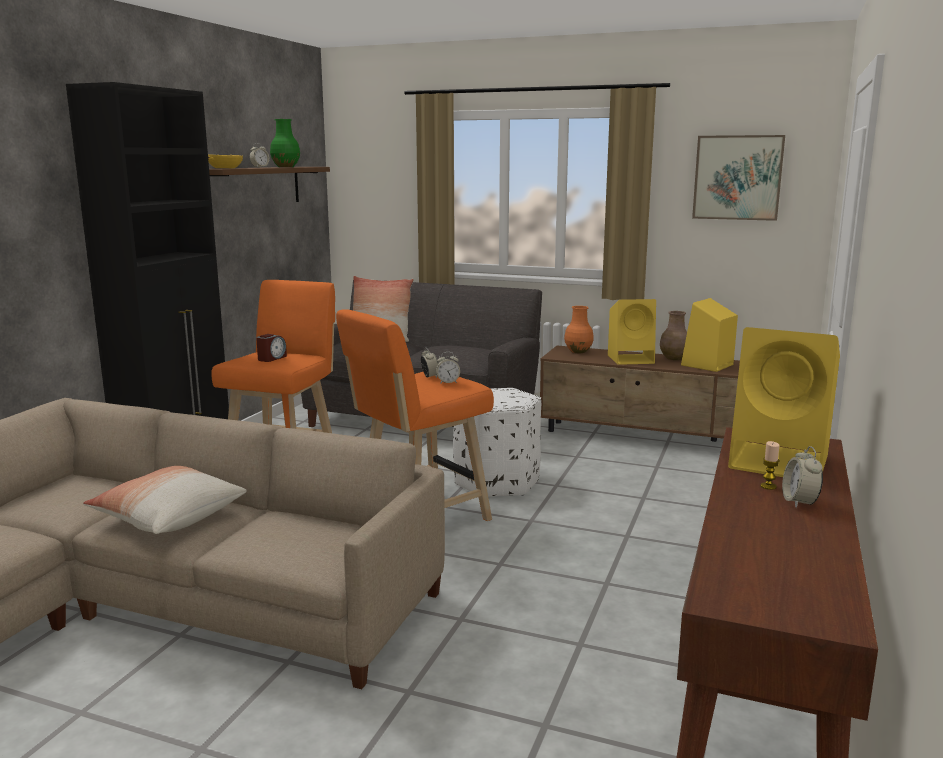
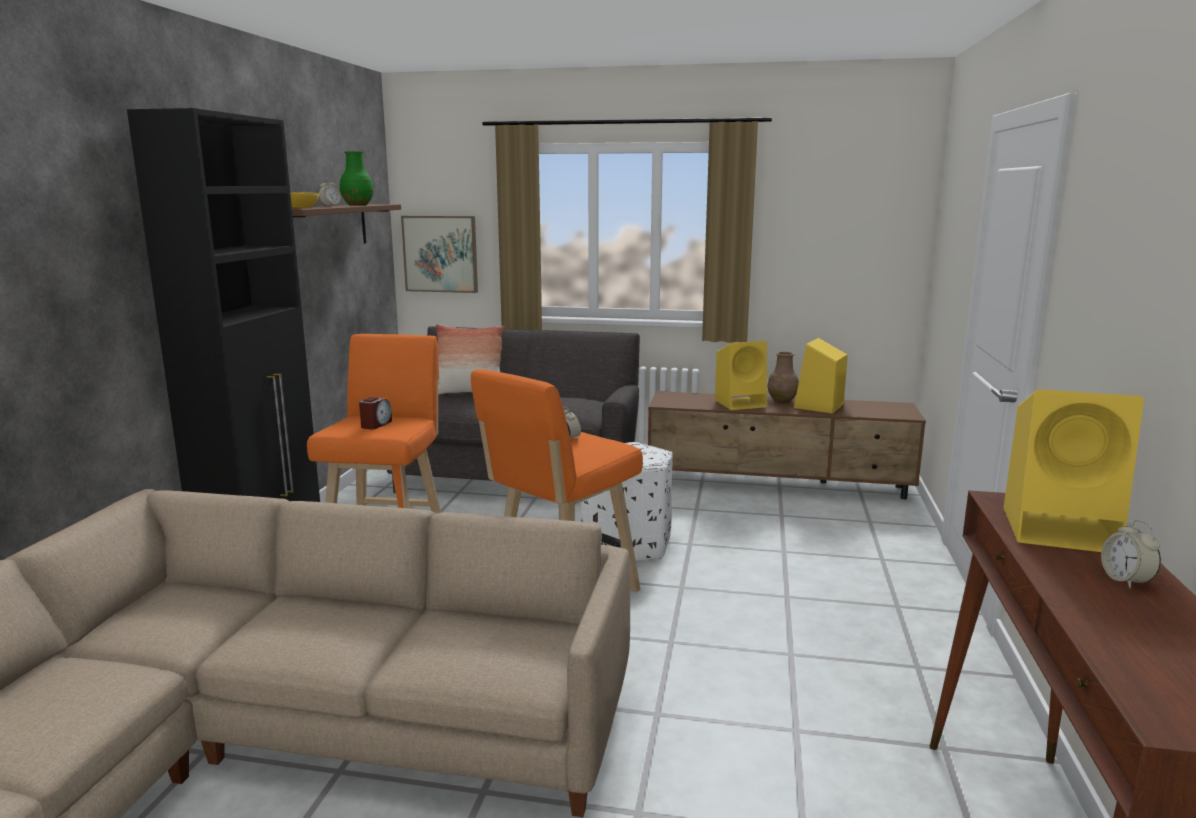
camera: 10 degrees left, 0 degrees up
pillow [83,466,247,534] -> none
alarm clock [436,352,460,384] -> none
orange vase [564,306,594,353] -> none
picture [692,135,785,221] -> picture moved to [401,216,478,293]
candle [760,441,780,490] -> none

